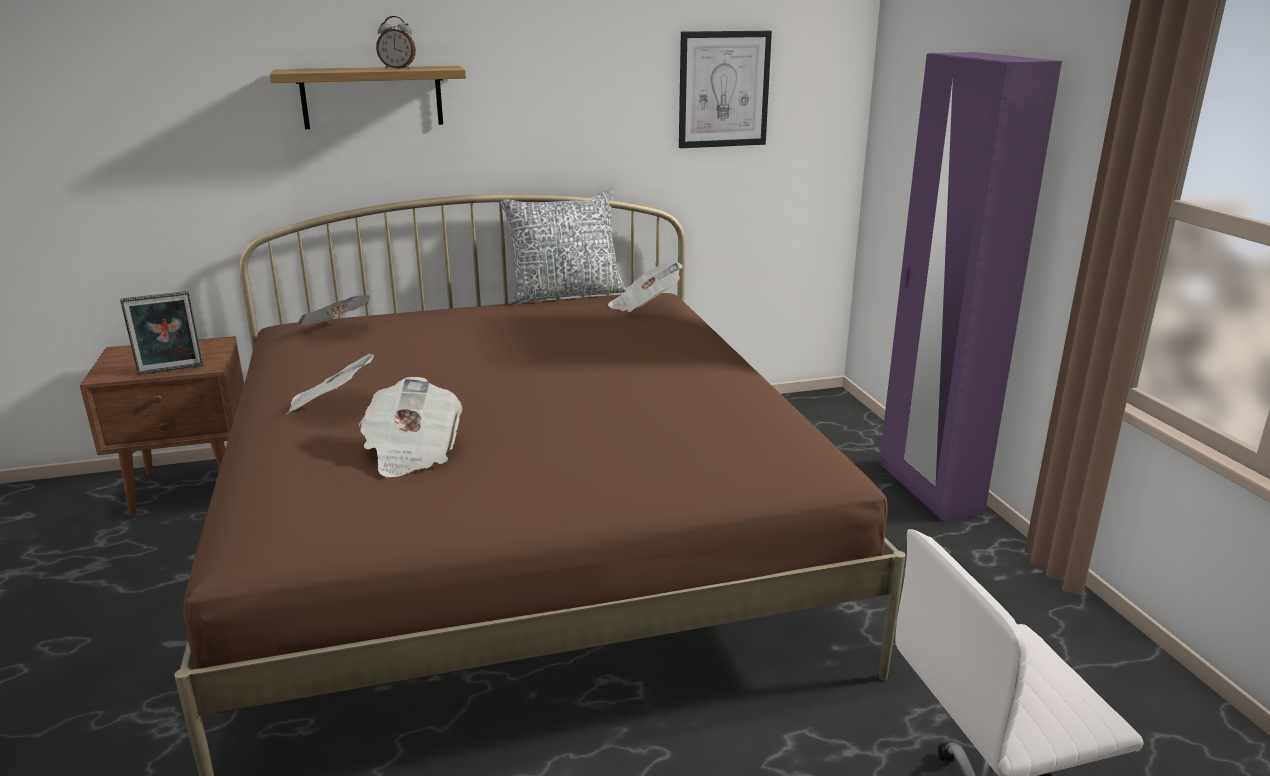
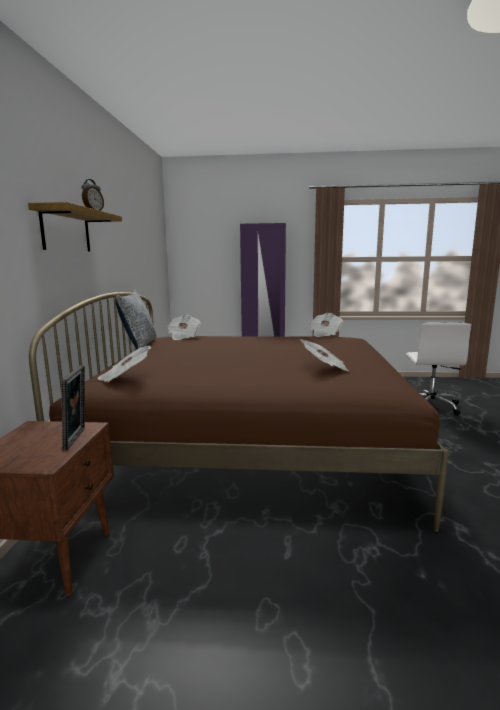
camera: 70 degrees left, 10 degrees down
newspaper [287,353,374,414] -> newspaper moved to [310,313,343,337]
picture [679,31,772,148] -> none

